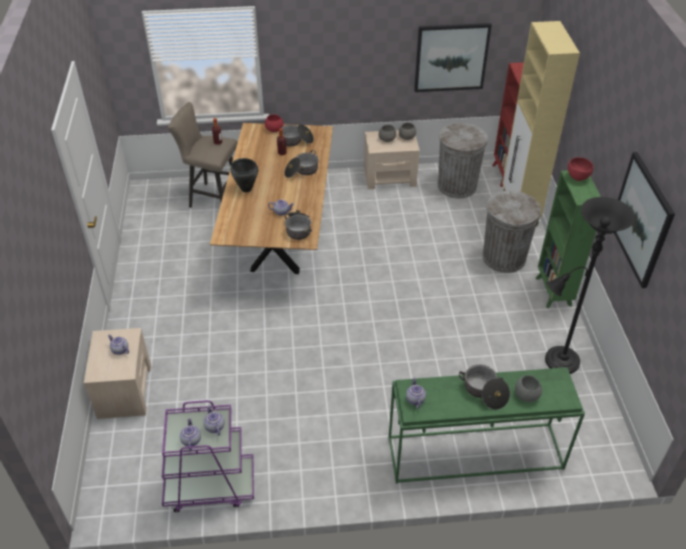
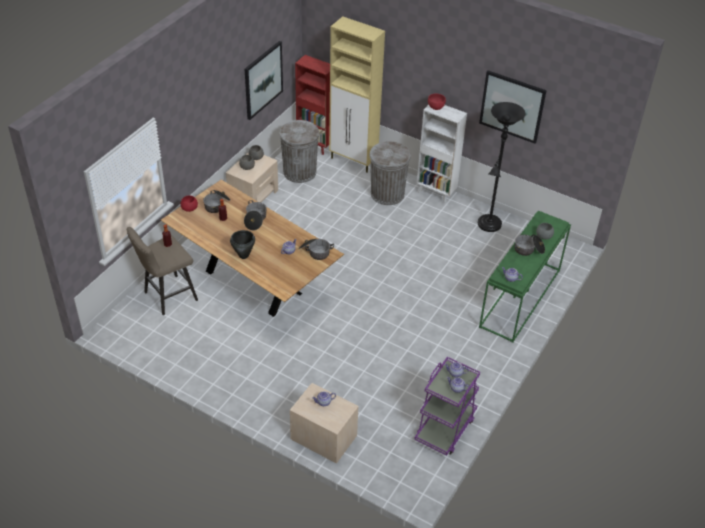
camera: 55 degrees left, 0 degrees up
green bookcase [535,170,601,308] -> white bookcase [417,105,467,204]

